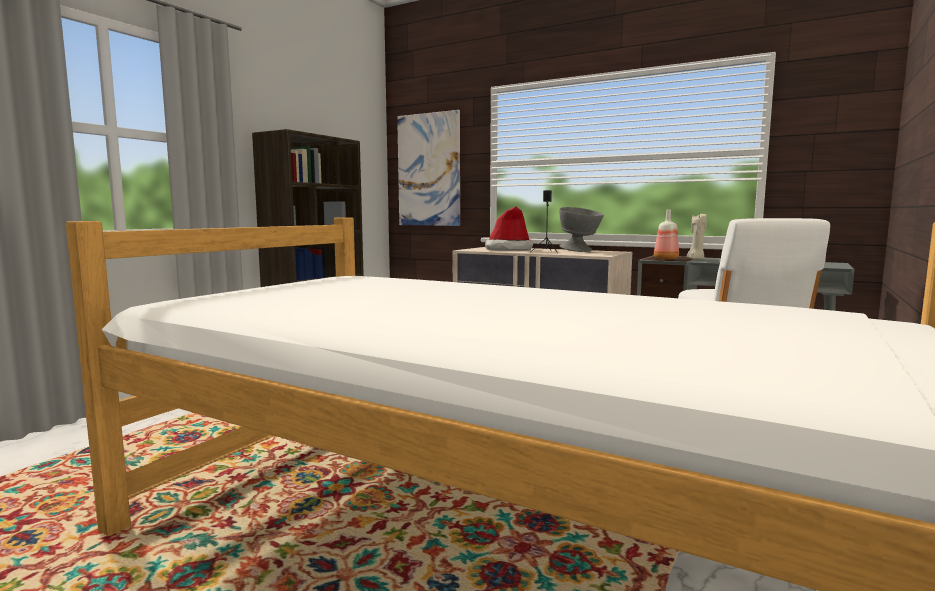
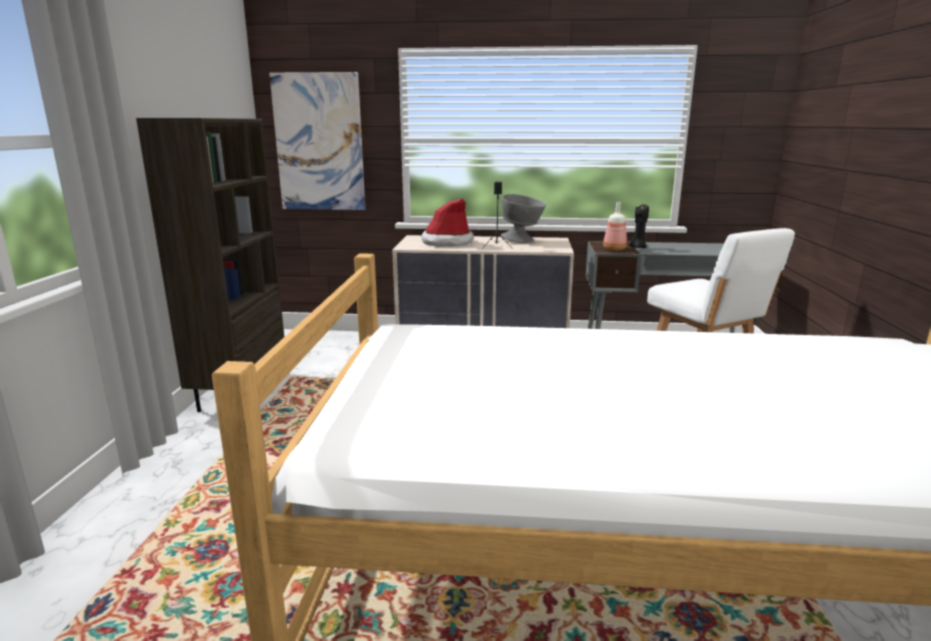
camera: 25 degrees left, 10 degrees up
beige candle [687,213,707,260] -> black candle [630,204,649,248]

